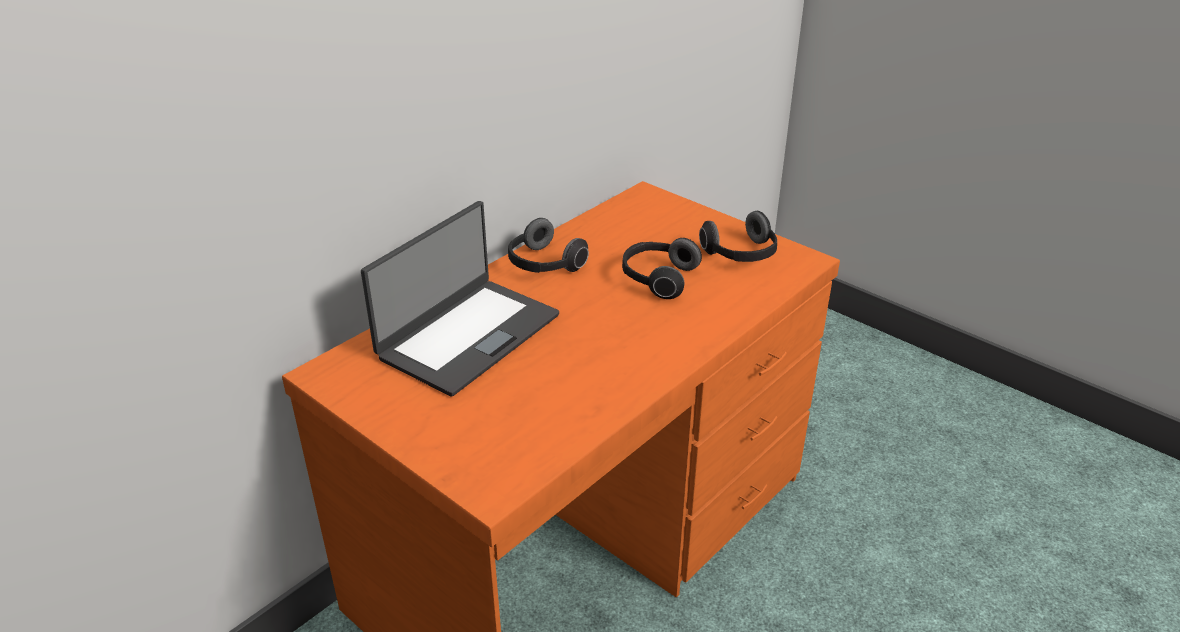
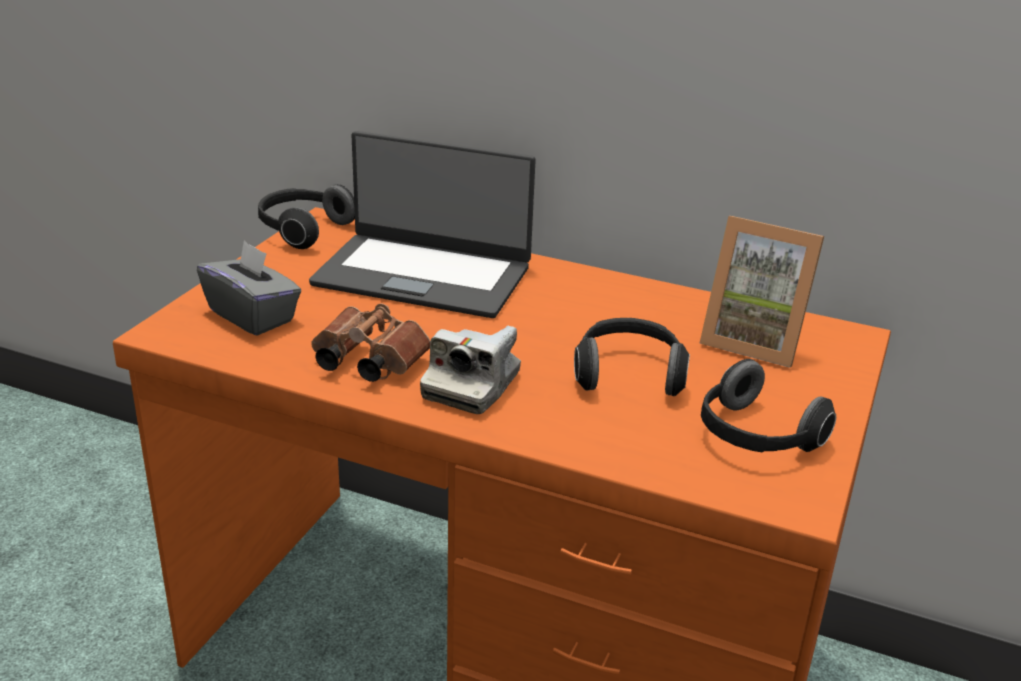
camera: 70 degrees right, 5 degrees down
headphones [508,218,589,273] -> headphones moved to [258,184,355,249]
none -> grey tissue box [197,240,301,336]
none -> brown binoculars [311,303,431,382]
none -> camera [420,326,521,414]
none -> picture frame [699,216,824,368]

